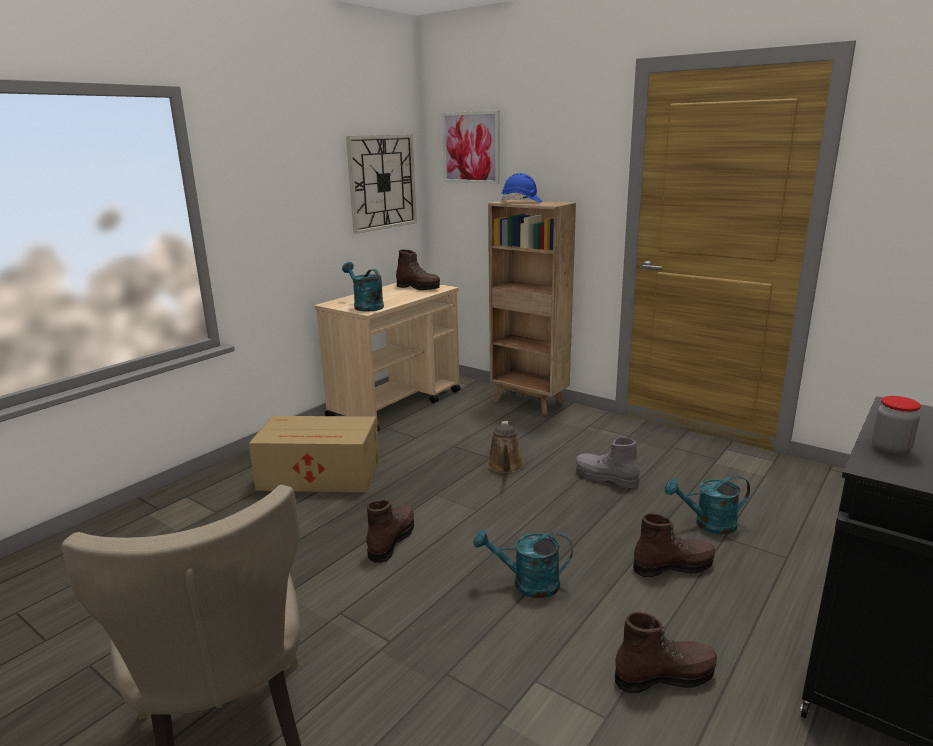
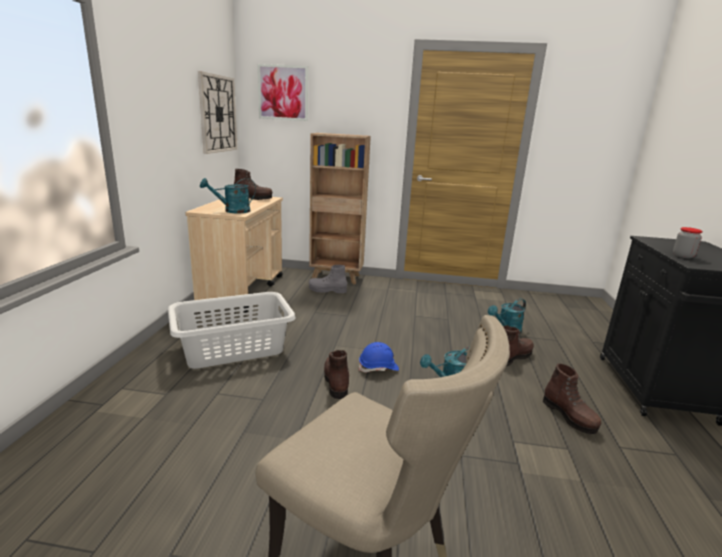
camera: 30 degrees left, 0 degrees up
cardboard box [249,416,380,492] -> grey laundry basket [168,292,296,369]
turquoise watering can [342,262,384,311] -> turquoise watering can turned 45 degrees counterclockwise [200,178,256,213]
brown watering can [487,421,524,473] -> none
blue hard hat [501,173,542,202] -> blue hard hat moved to [359,342,399,372]
grey boot [576,438,640,488] -> grey boot moved to [309,265,347,293]
brown boot [615,612,717,693] -> brown boot turned 105 degrees clockwise [543,364,601,434]

